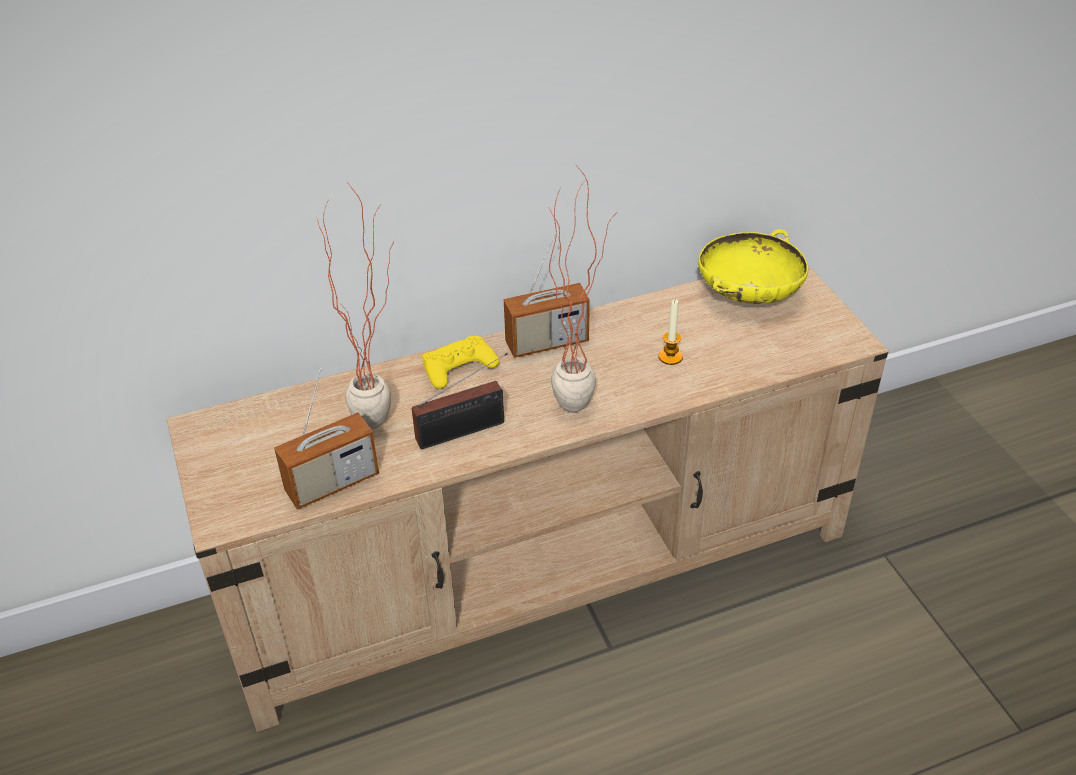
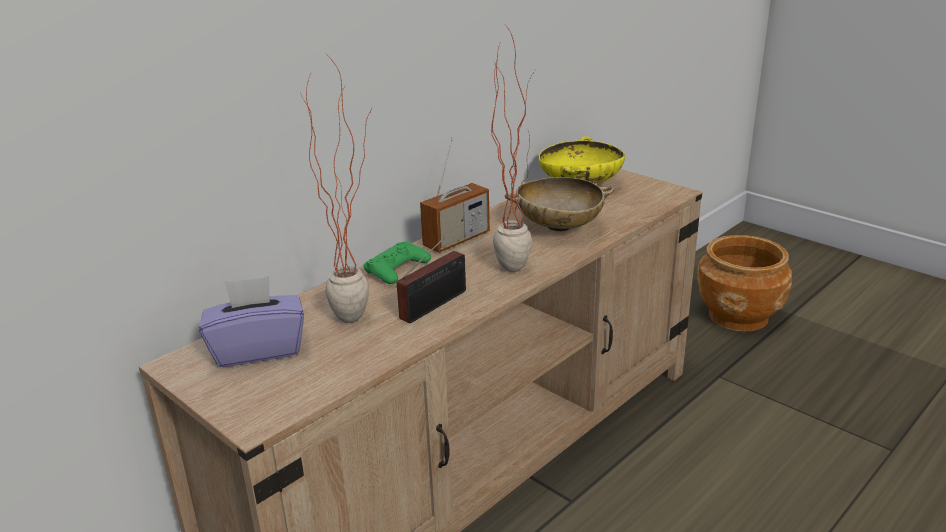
camera: 25 degrees left, 15 degrees down
radio [274,368,379,510] -> none
yellow game controller [422,336,500,389] -> green game controller [363,241,431,284]
candle [658,299,683,365] -> beige bowl [505,177,615,232]
none -> purple tissue box [199,276,304,367]
none -> brown planter [697,235,792,331]

